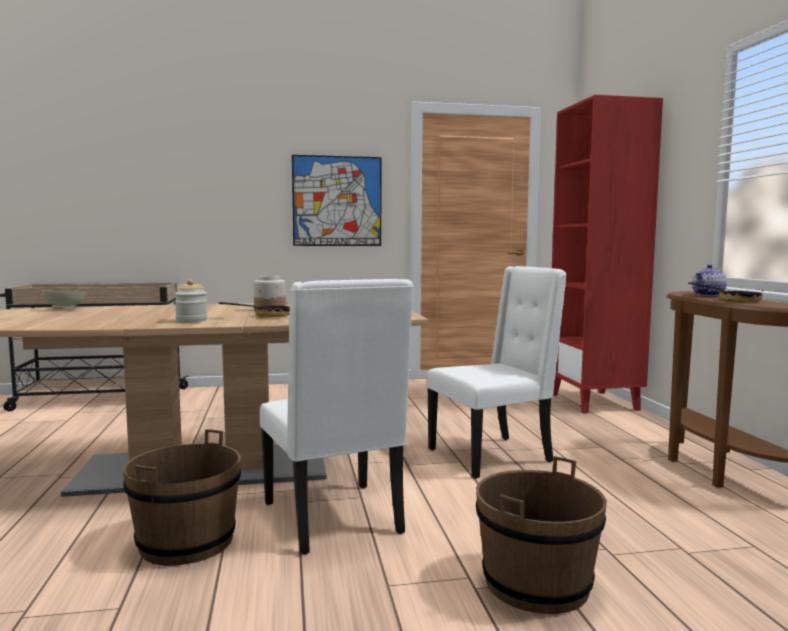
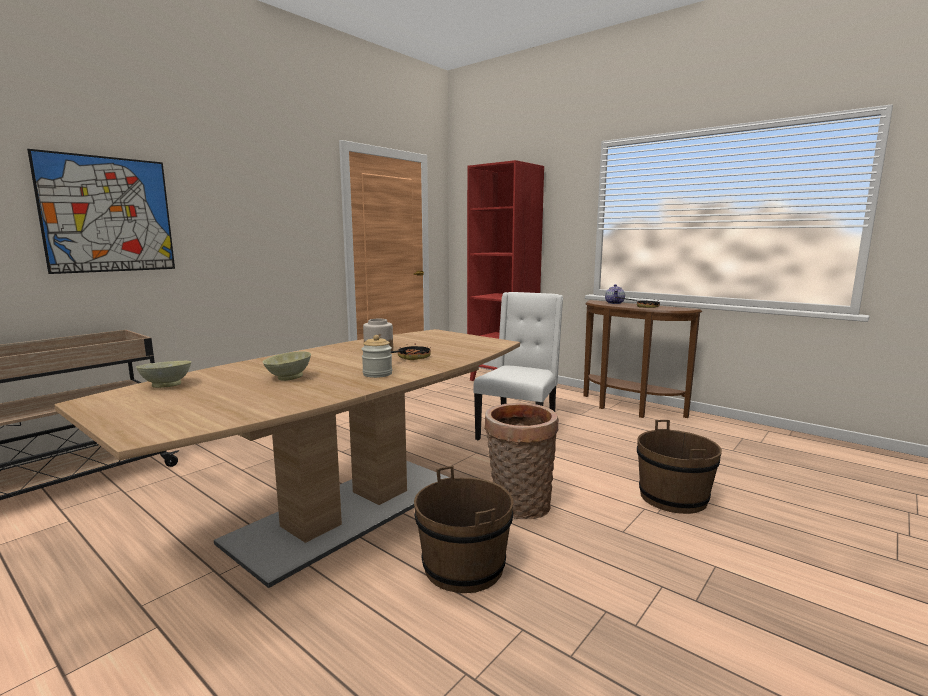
camera: 40 degrees left, 5 degrees up
white chair [260,279,414,555] -> basket [484,403,559,519]
picture [292,155,381,246] -> picture moved to [27,149,175,274]
none -> beige bowl [263,351,311,381]

